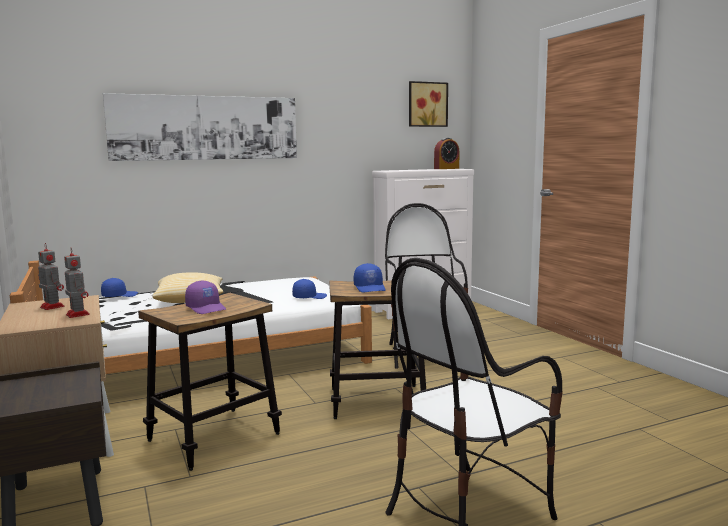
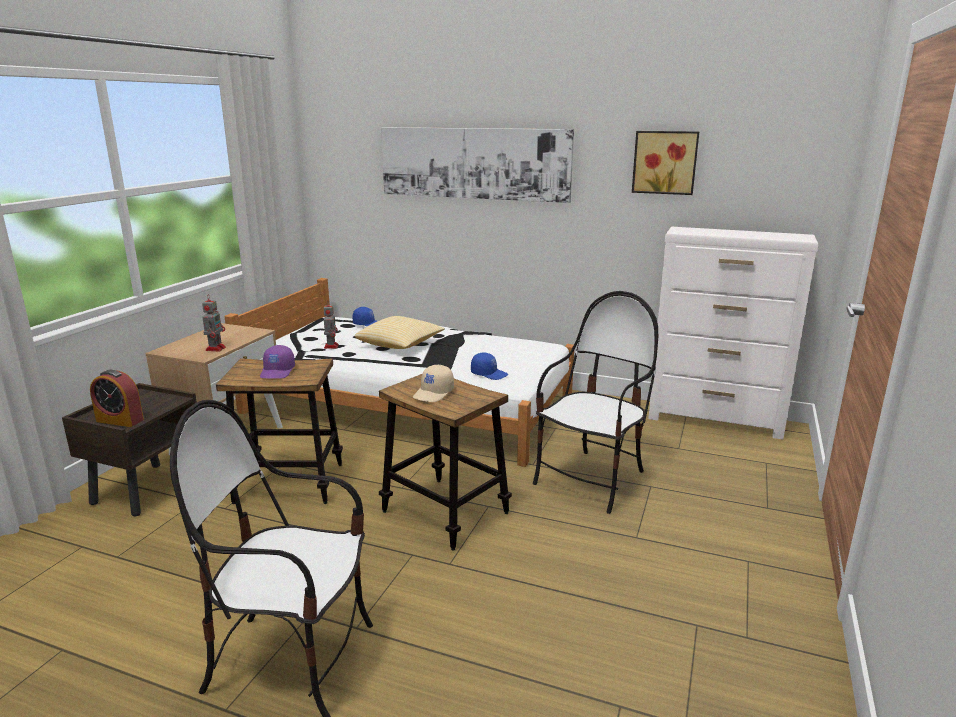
camera: 45 degrees right, 10 degrees up
toy robot [38,243,64,310] -> toy robot moved to [324,305,339,349]
blue cap [354,263,386,292] -> beige cap [413,365,454,402]
picture [409,81,448,127] -> picture moved to [632,131,699,195]
alarm clock [434,138,459,169] -> alarm clock moved to [90,370,144,427]

